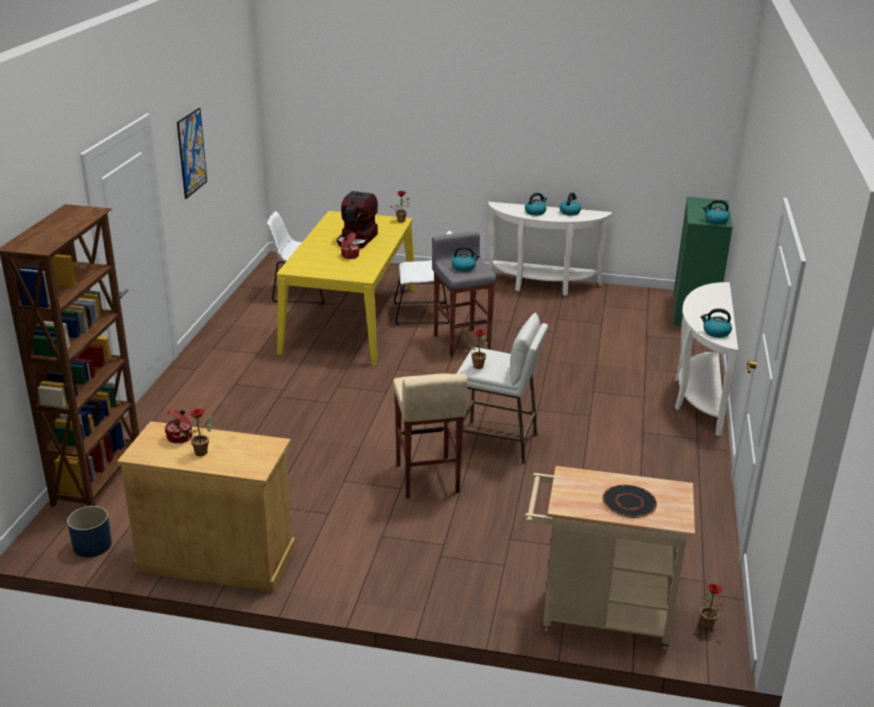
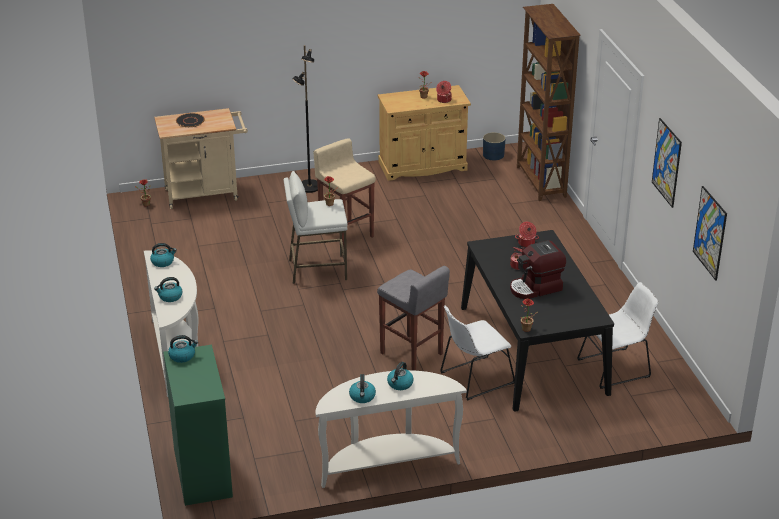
camera: 155 degrees right, 5 degrees up
yellow dining table [276,211,416,365] -> black dining table [461,230,614,411]
coffee machine [337,191,378,249] -> coffee machine turned 105 degrees counterclockwise [510,240,566,299]
kettle [452,246,480,272] -> kettle moved to [154,277,183,302]
none -> black floor lamp [293,45,318,193]
none -> cooking pot [515,222,539,247]
none -> picture [693,186,727,281]

